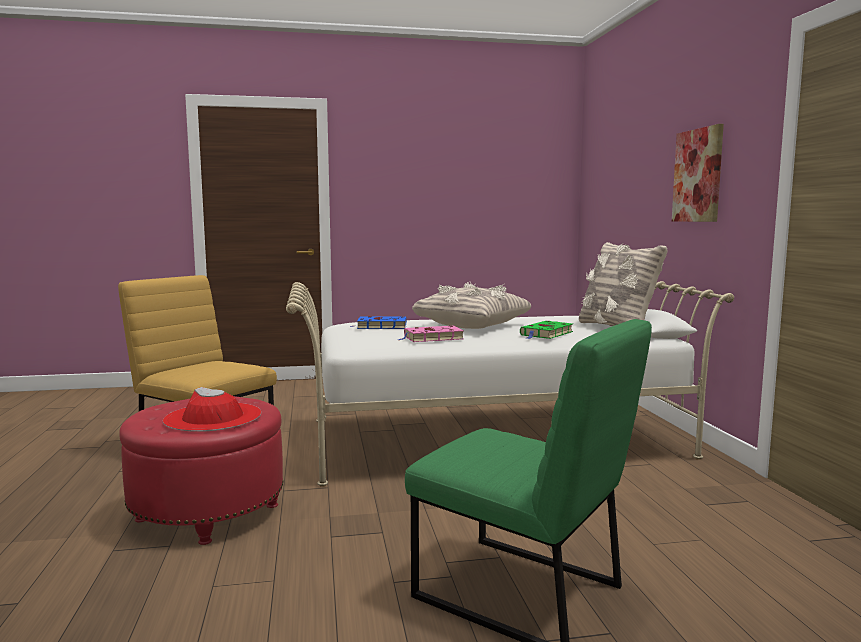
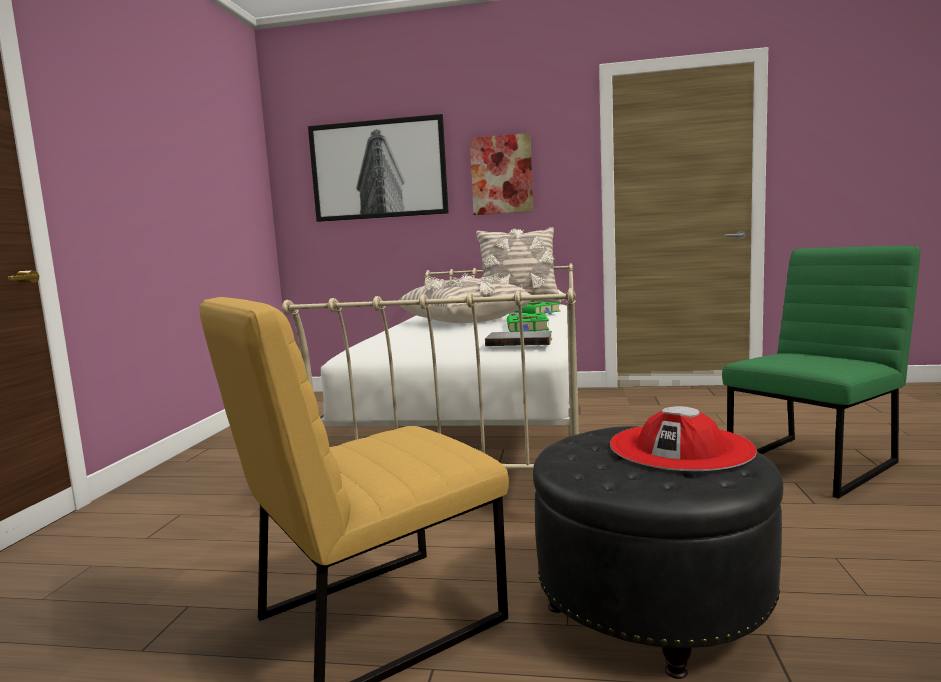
camera: 70 degrees left, 0 degrees up
red ottoman [119,396,283,545] -> black ottoman [533,426,783,679]
blue book [350,316,407,329] -> none
pink book [398,326,464,342] -> green book [507,313,549,332]
none -> picture [308,114,449,222]
none -> grey book [485,331,552,346]

